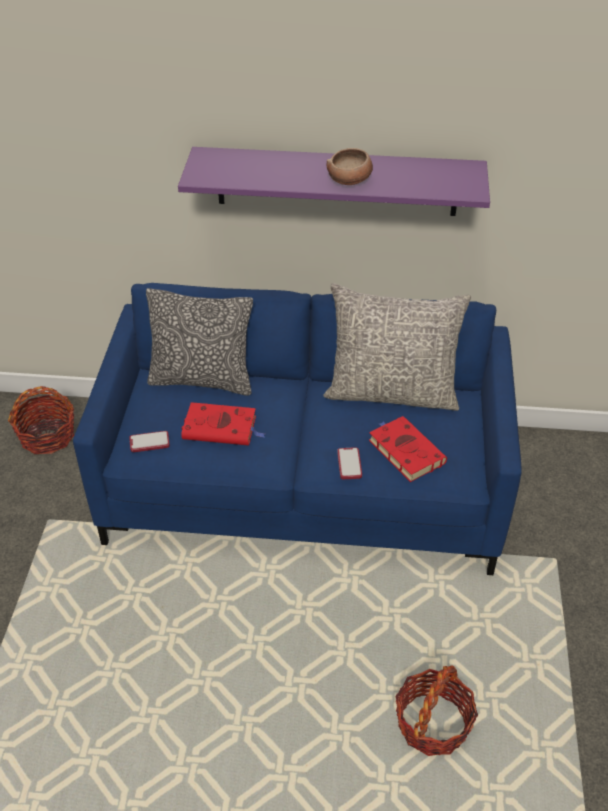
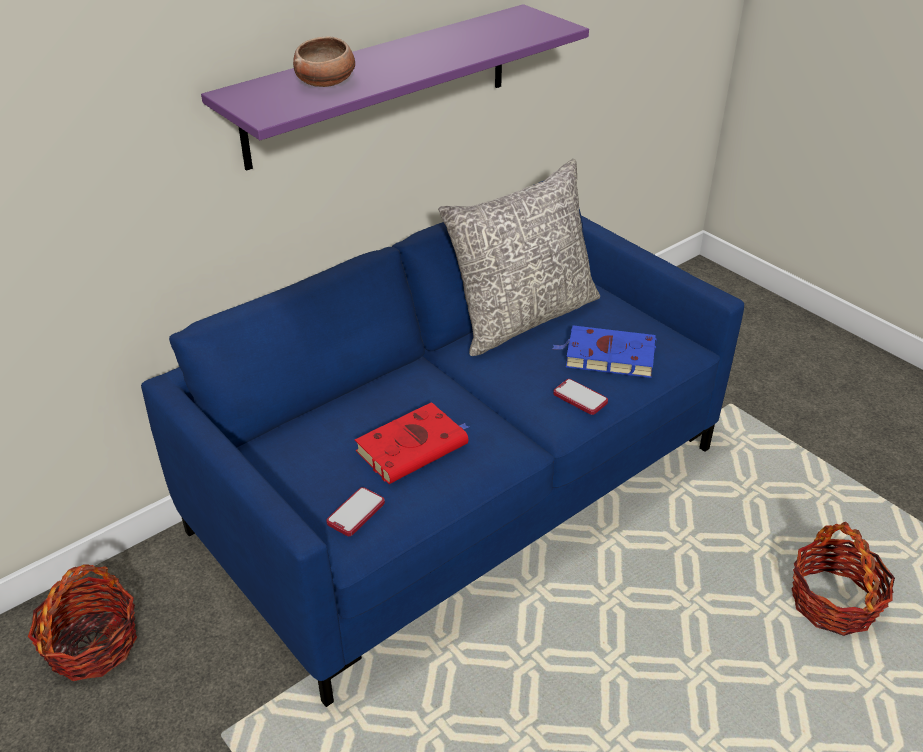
camera: 45 degrees left, 5 degrees down
pillow [146,288,253,396] -> none
bowl [327,148,373,185] -> bowl moved to [293,37,355,87]
red book [369,416,447,482] -> blue book [552,325,657,378]

